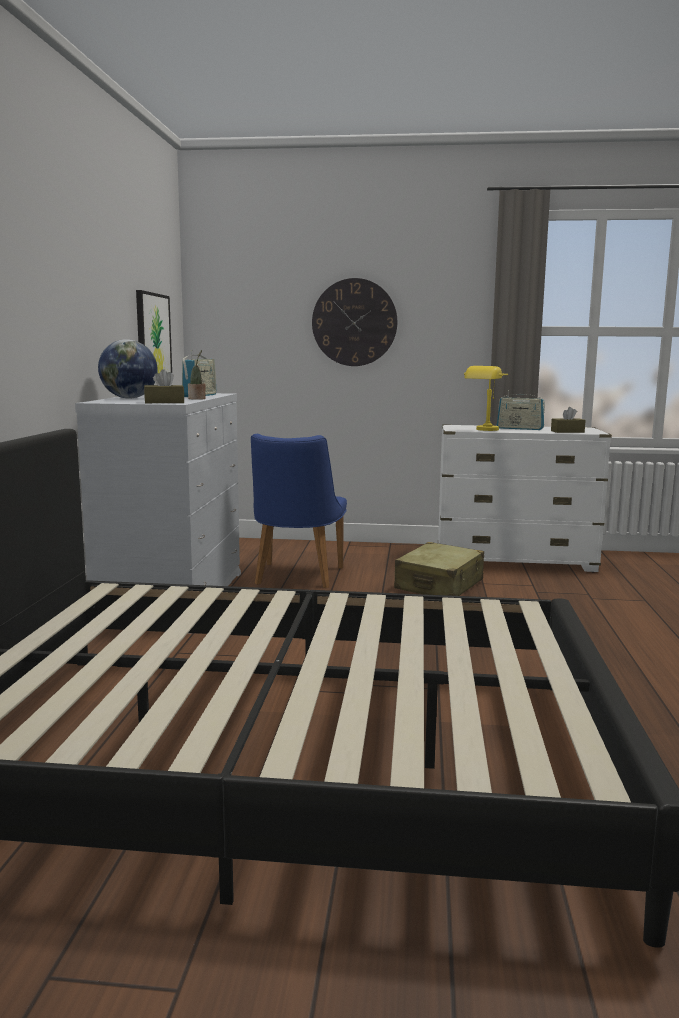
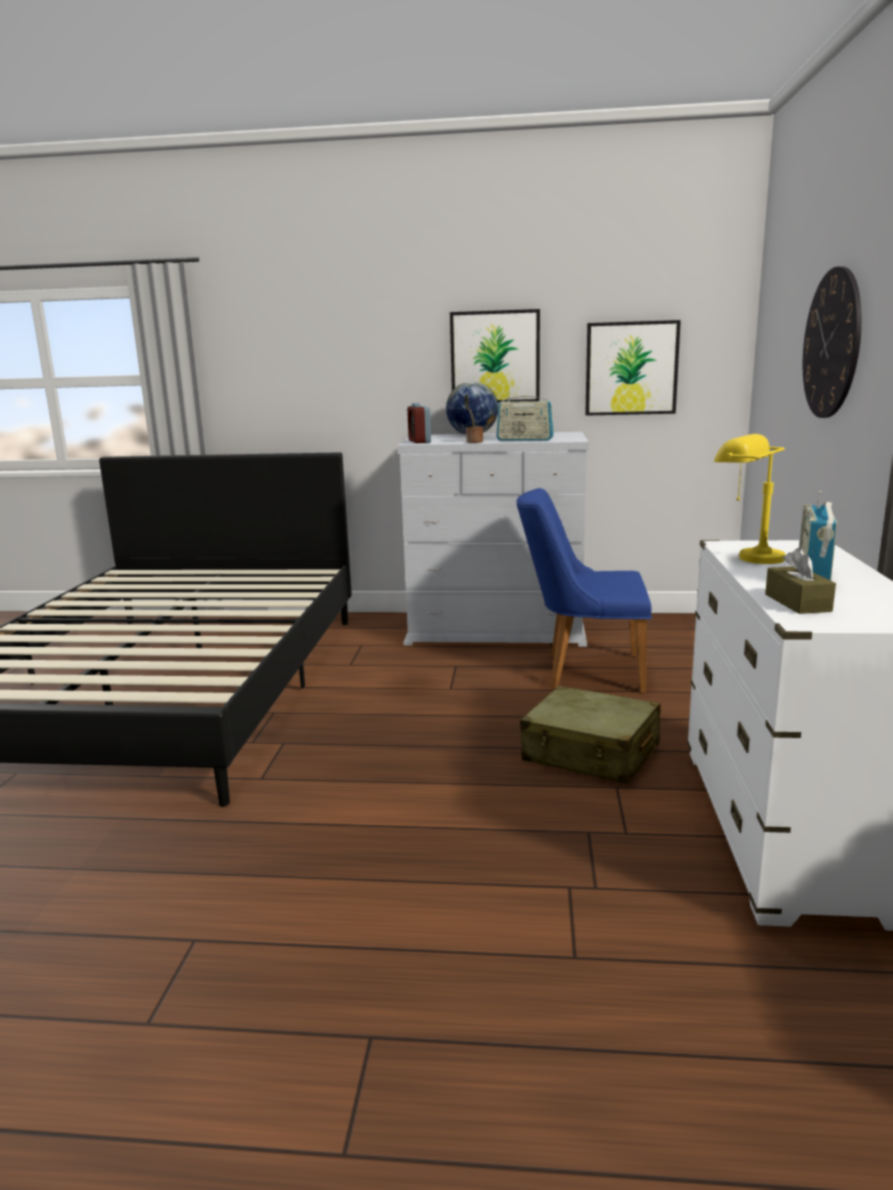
camera: 90 degrees right, 5 degrees up
brown tissue box [144,369,184,403] -> alarm clock [407,403,431,443]
none -> picture [450,309,540,403]

